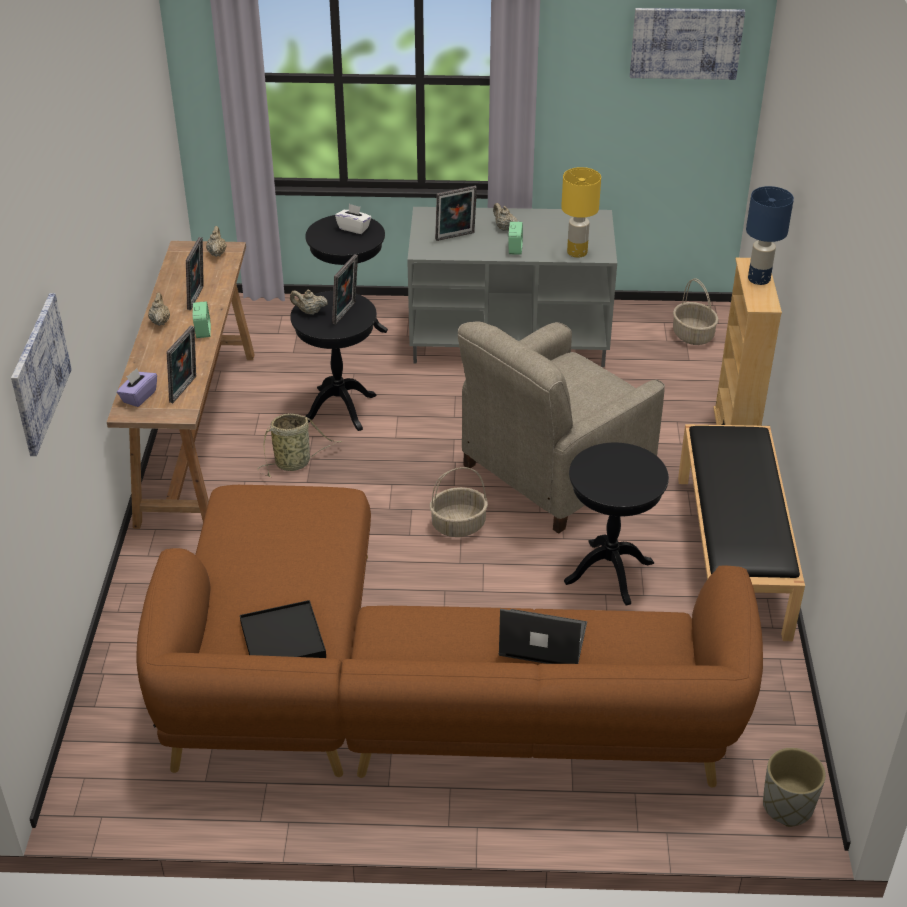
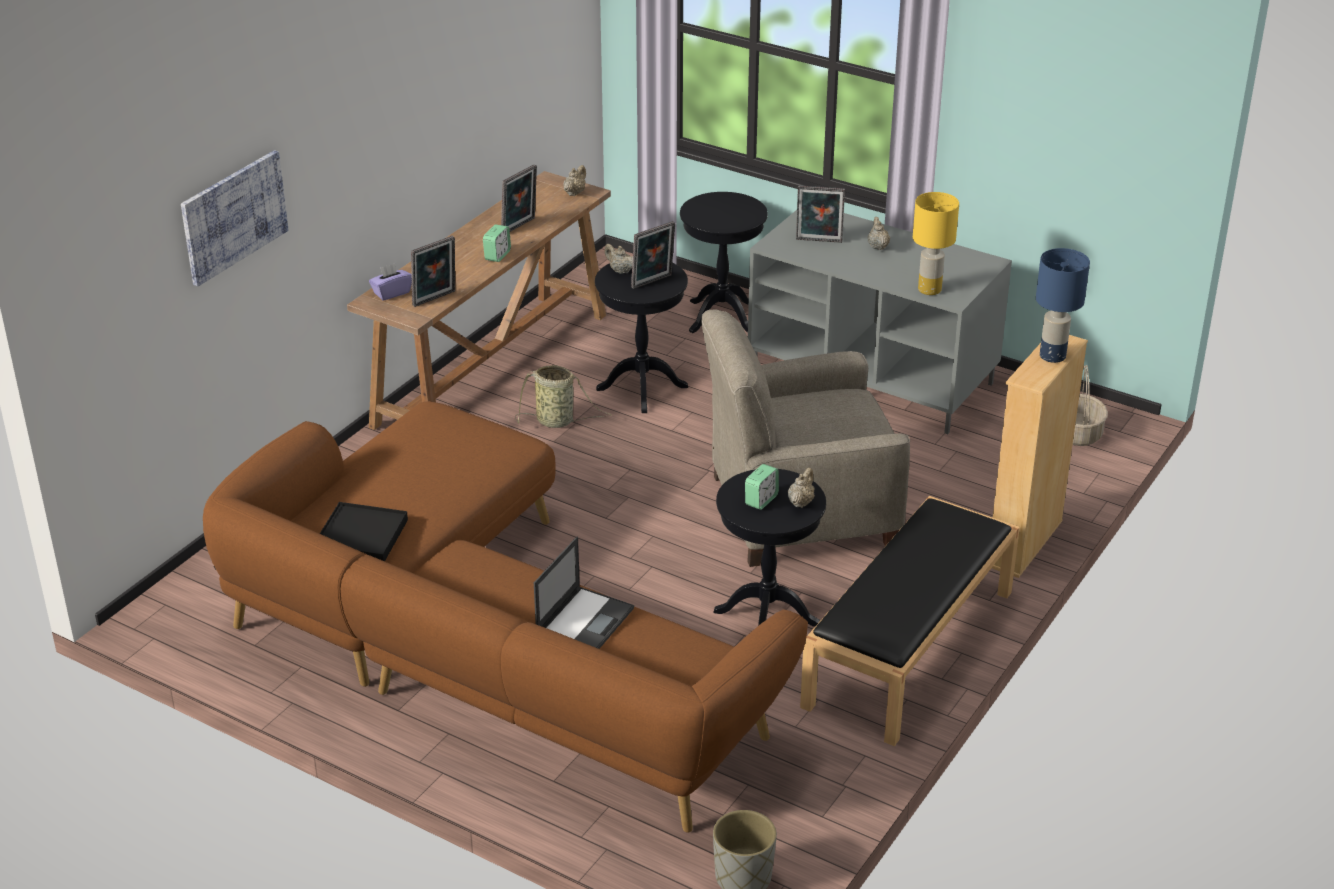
camera: 30 degrees right, 5 degrees down
beige teapot [148,293,170,326] -> beige teapot moved to [788,467,815,508]
white tissue box [335,204,372,234] -> none
basket [430,467,488,537] -> none
laptop [499,609,587,664] -> laptop turned 75 degrees clockwise [534,537,634,649]
alarm clock [508,222,523,255] -> alarm clock moved to [745,464,779,510]
picture [630,8,745,80] -> none

